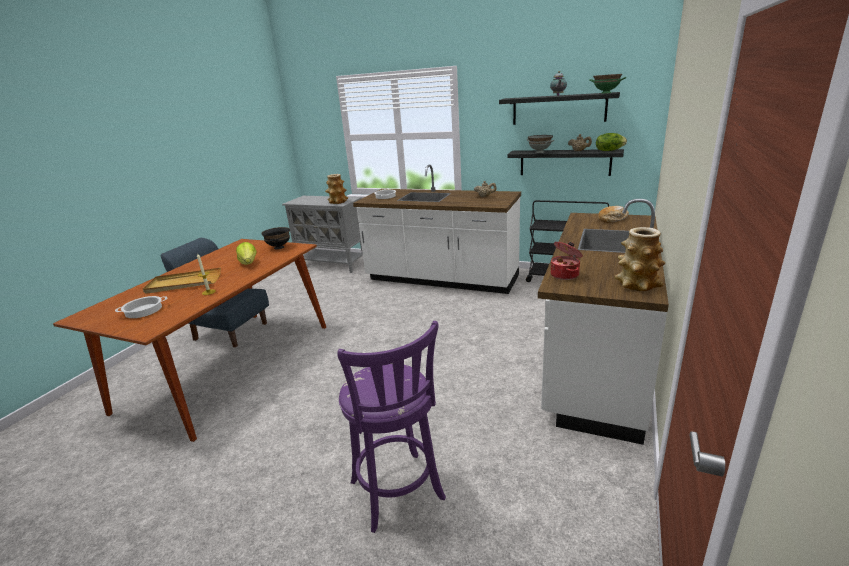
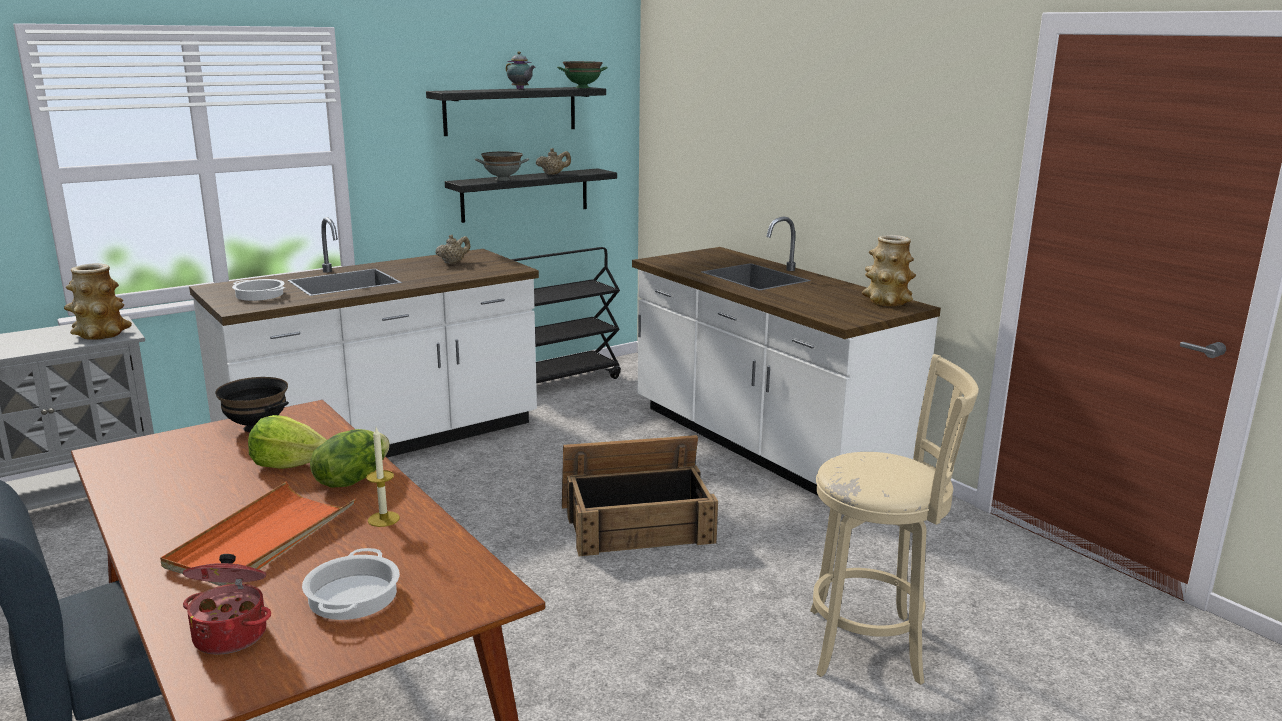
camera: 60 degrees left, 5 degrees down
beige tray [143,268,221,294] -> orange tray [160,482,356,586]
purple stool [337,321,446,533] -> beige stool [810,354,979,685]
cooking pot [551,242,583,280] -> cooking pot moved to [183,554,271,654]
lettuce [596,133,627,151] -> lettuce moved to [310,429,390,488]
bread [598,206,629,223] -> none
none -> crate [562,435,718,556]

